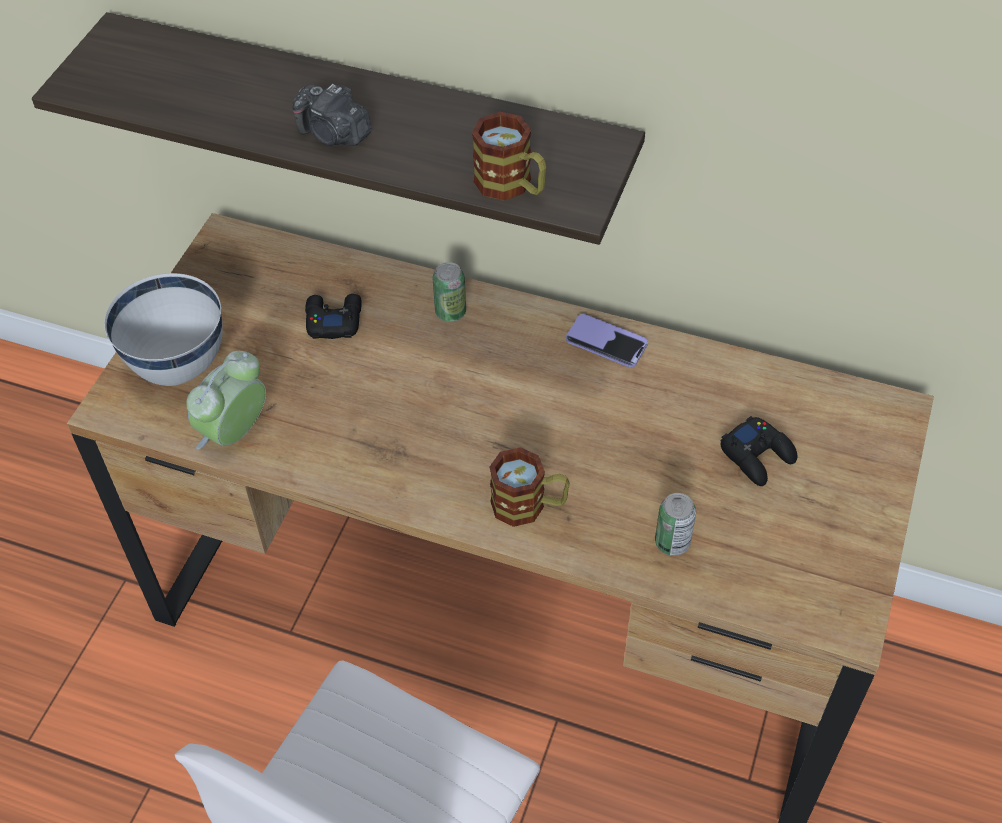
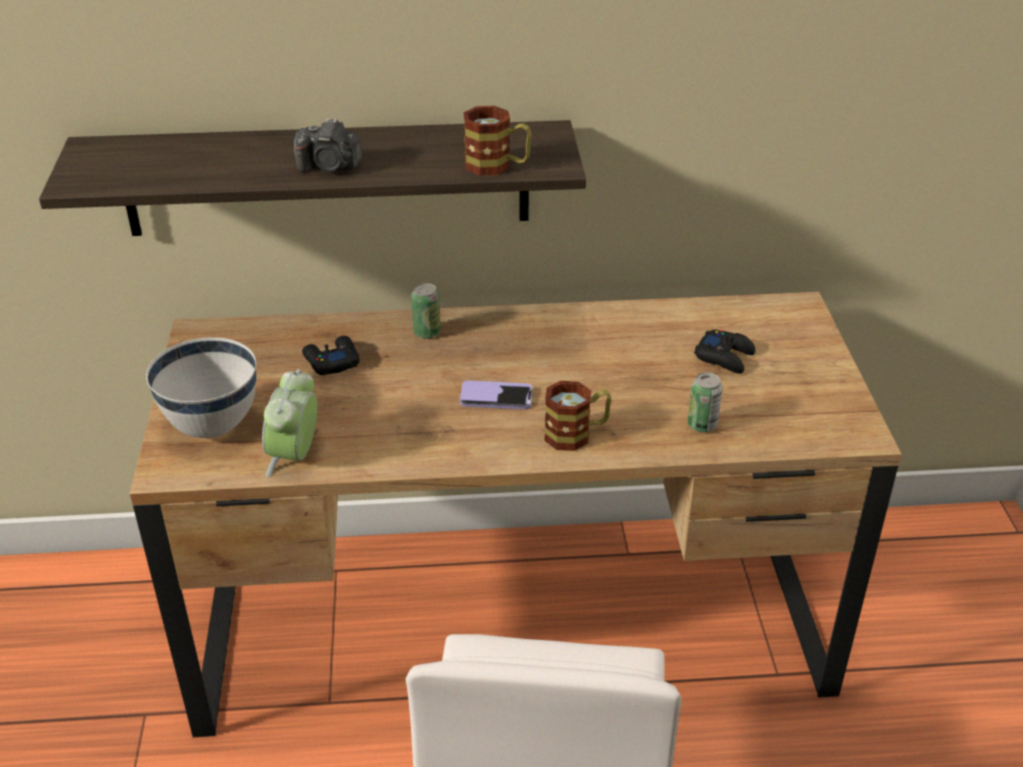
camera: 25 degrees left, 15 degrees down
phone [566,314,648,368] -> phone moved to [460,381,533,410]

